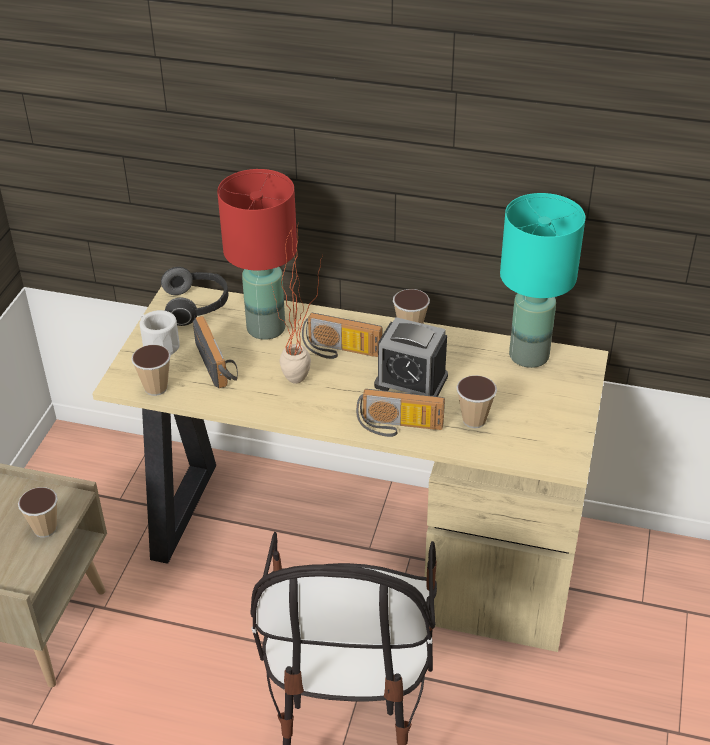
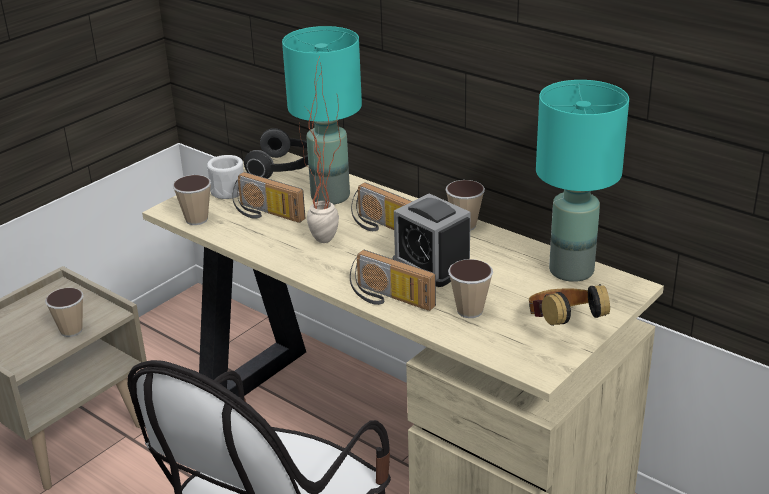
camera: 25 degrees right, 10 degrees down
radio [193,316,238,388] -> radio turned 120 degrees clockwise [232,172,305,223]
red table lamp [217,169,297,340] -> turquoise table lamp [282,26,362,205]
none -> headphones [529,284,610,326]

